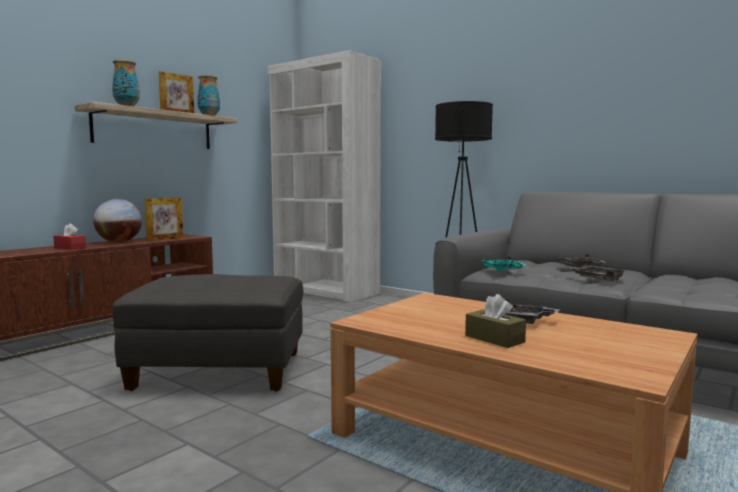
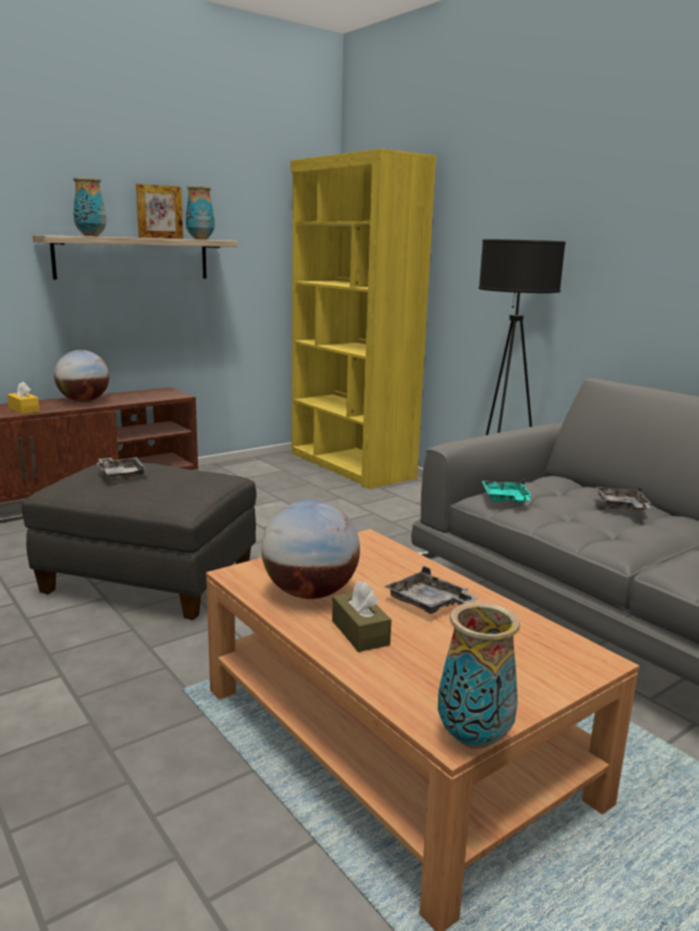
camera: 15 degrees right, 10 degrees up
red tissue box [53,223,86,250] -> yellow tissue box [7,382,40,414]
picture frame [144,197,184,241] -> none
white bookcase [268,50,381,302] -> yellow bookcase [290,148,436,489]
grey tray [568,266,625,281] -> grey tray moved to [96,457,147,481]
none -> globe [262,500,360,599]
none -> vase [438,602,520,749]

